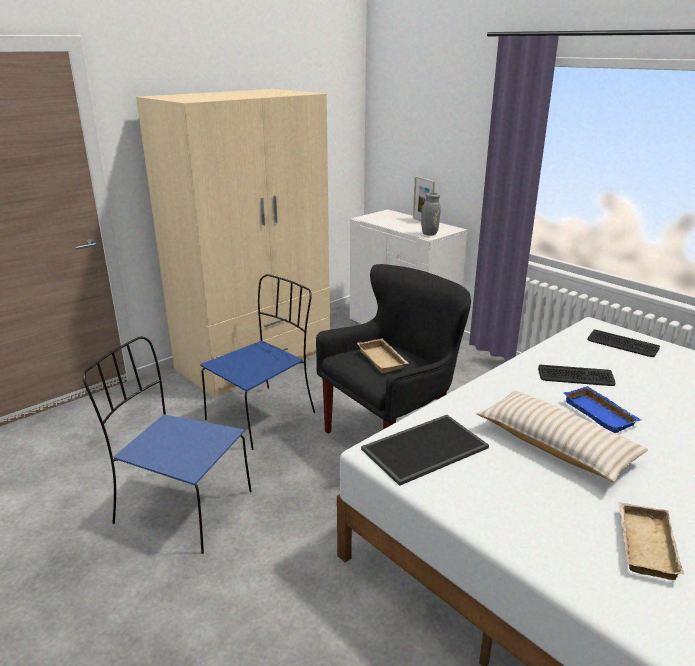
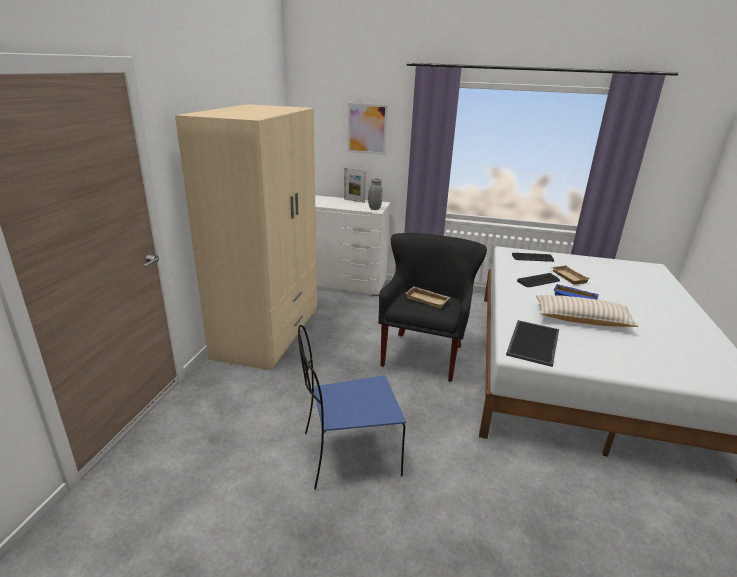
camera: 35 degrees left, 0 degrees up
blue chair [200,274,315,450] -> none
beige tray [619,502,684,580] -> beige tray moved to [550,265,591,285]
none -> picture [348,103,388,155]

